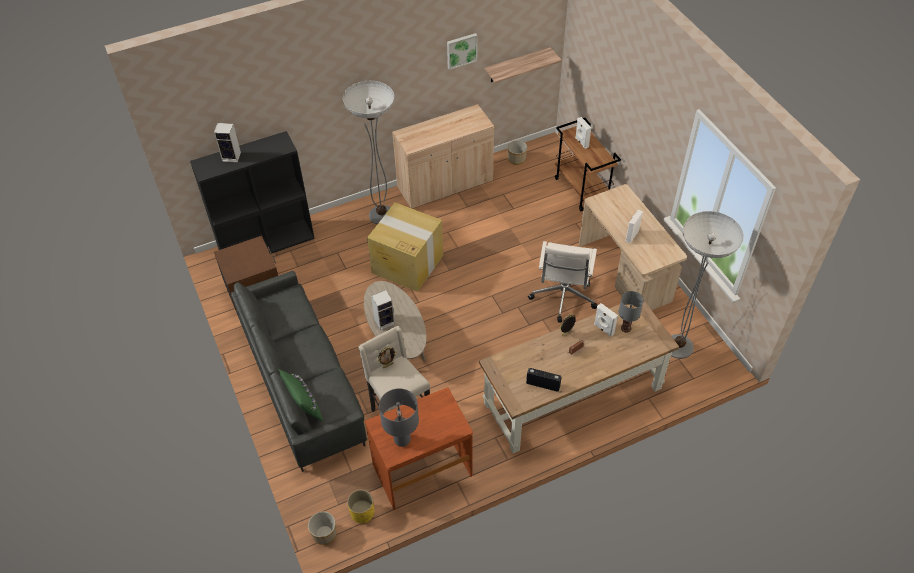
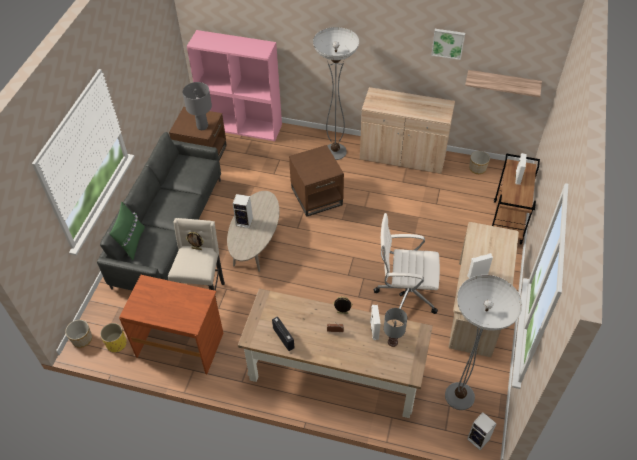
camera: 40 degrees right, 0 degrees up
black bookcase [190,131,315,254] -> pink bookcase [187,30,282,141]
speaker [214,123,241,163] -> speaker moved to [467,412,497,450]
cardboard box [367,203,443,292] -> brown side table [289,145,344,217]
grey table lamp [379,388,419,447] -> grey table lamp moved to [182,82,212,130]
white office chair [528,241,597,323] -> white office chair turned 45 degrees clockwise [373,213,440,314]

